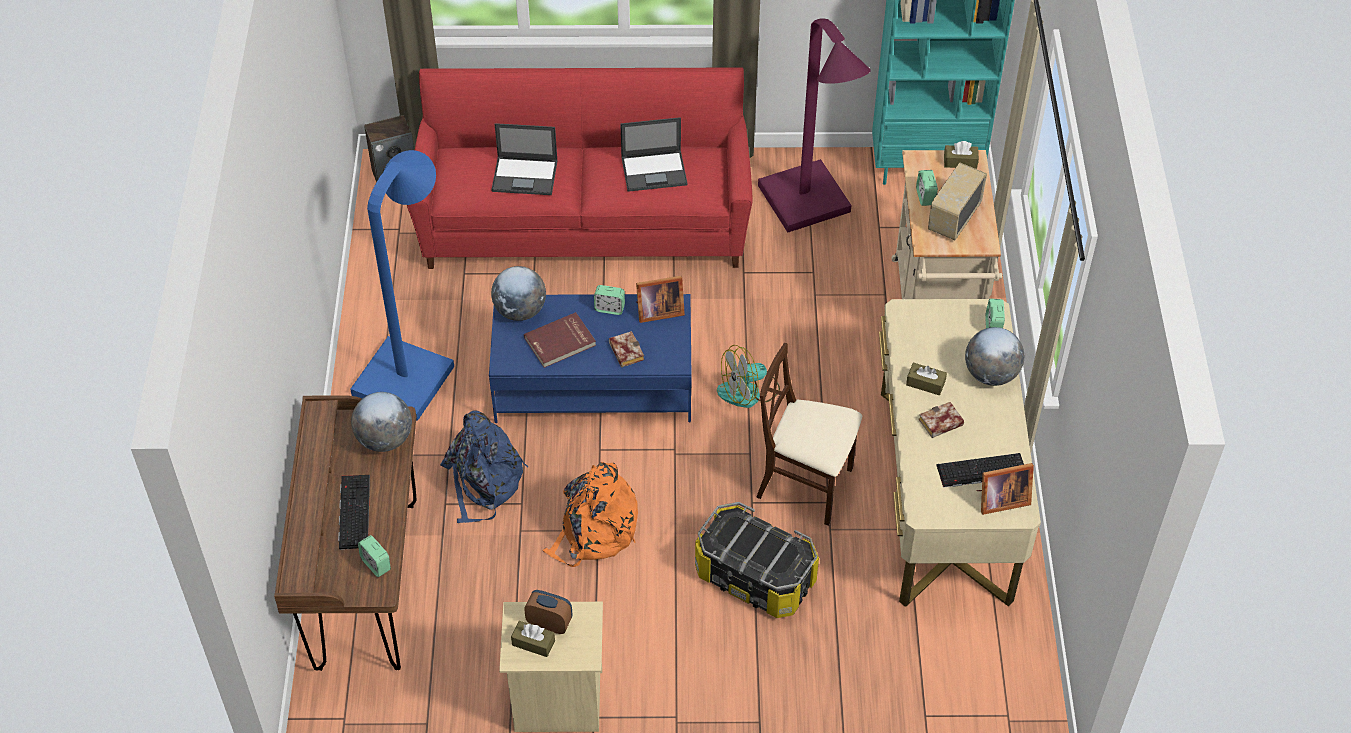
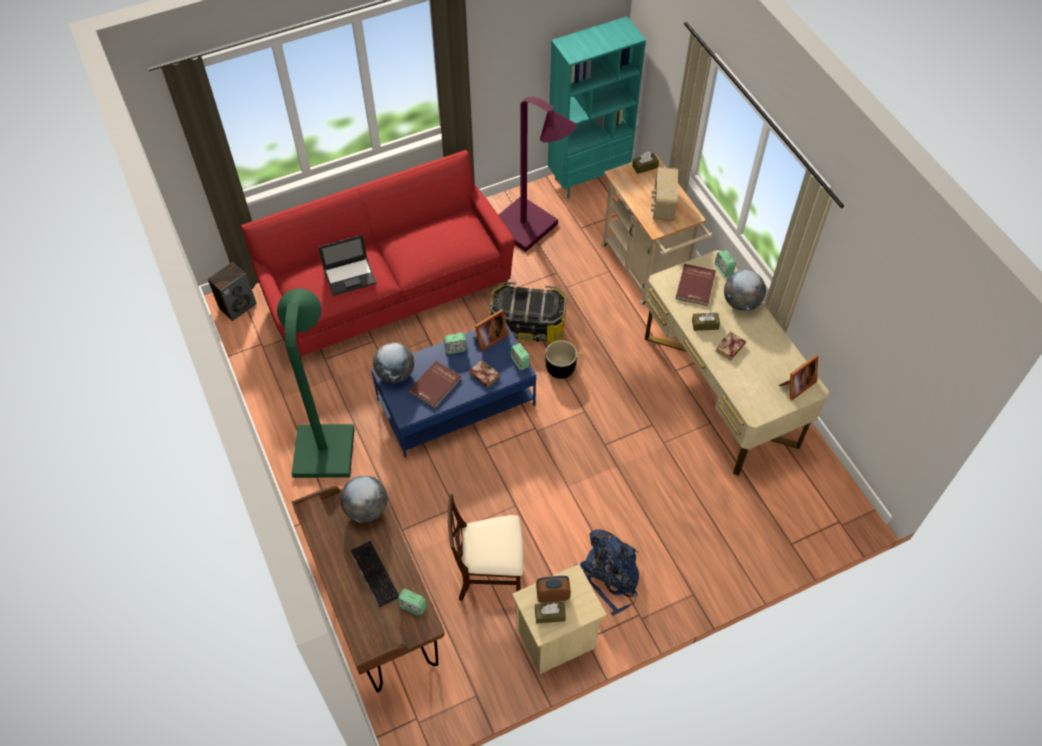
camera: 25 degrees left, 5 degrees up
blue floor lamp [350,150,454,421] -> green floor lamp [277,288,355,478]
blue backpack [440,410,528,523] -> blue backpack moved to [574,529,639,616]
orange backpack [543,462,638,567] -> none
laptop [620,117,688,192] -> none
storage box [695,502,819,618] -> storage box moved to [489,282,567,342]
fan [717,345,780,408] -> black planter [545,340,577,379]
beige chair [756,343,862,526] -> beige chair moved to [448,494,523,601]
alarm clock [916,170,938,206] -> alarm clock moved to [510,343,530,370]
keyboard [936,453,1024,488] -> none
none -> red book [676,264,716,306]

